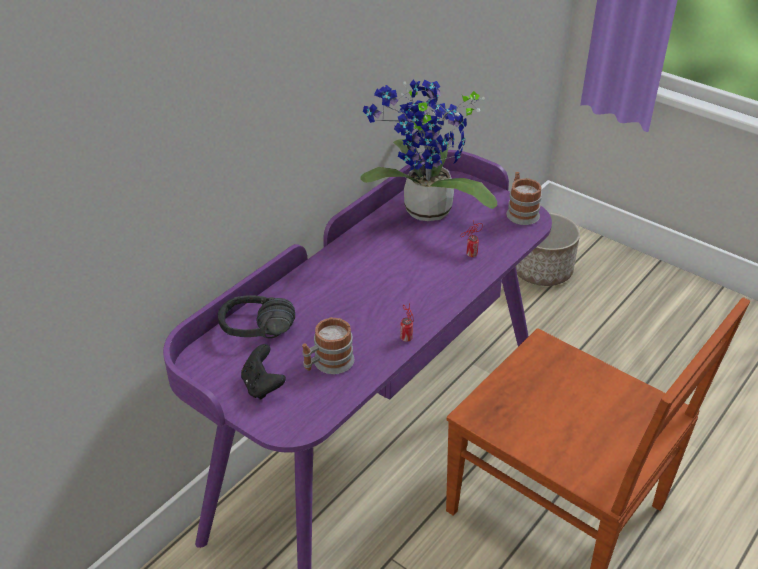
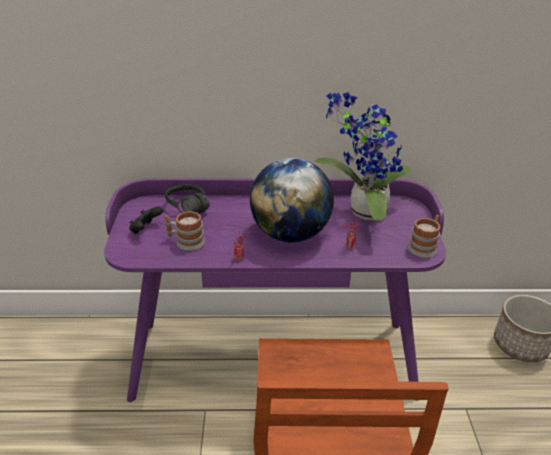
camera: 50 degrees right, 5 degrees down
none -> globe [250,158,334,242]

